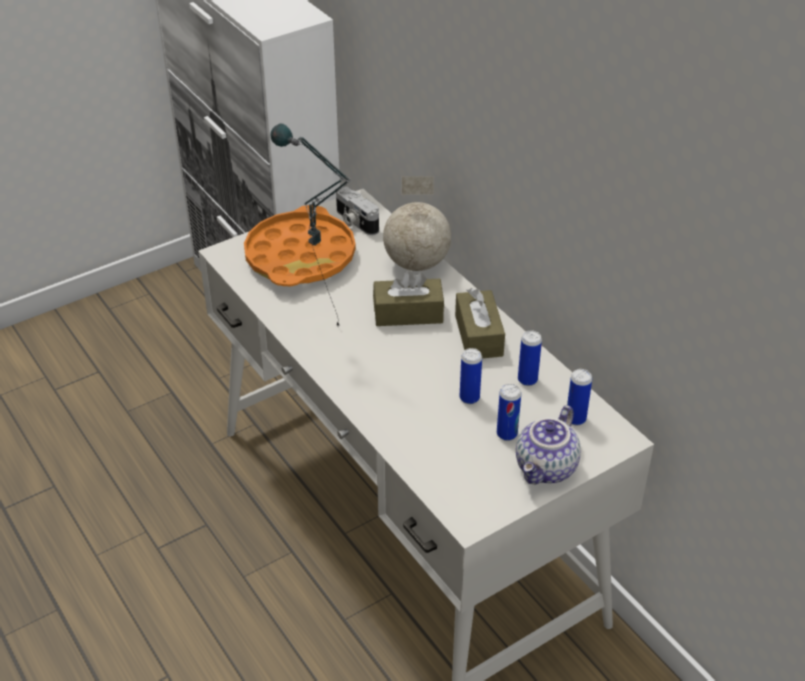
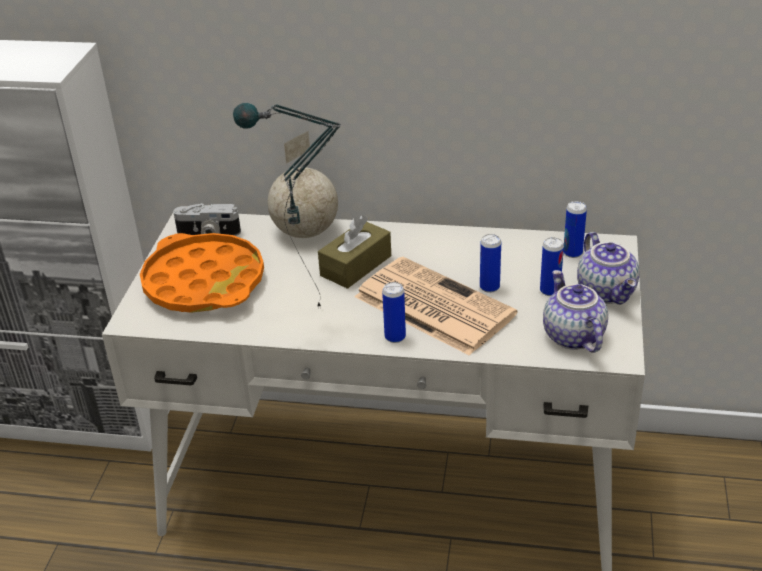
camera: 45 degrees left, 5 degrees down
brown tissue box [455,288,505,358] -> none
can [518,331,542,386] -> can moved to [382,282,406,343]
none -> newspaper [355,257,517,356]
none -> teapot [543,270,608,353]

